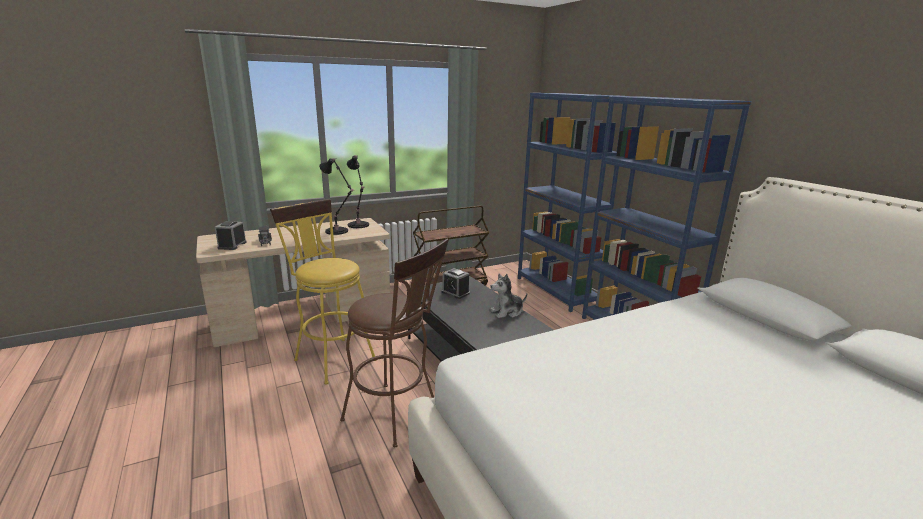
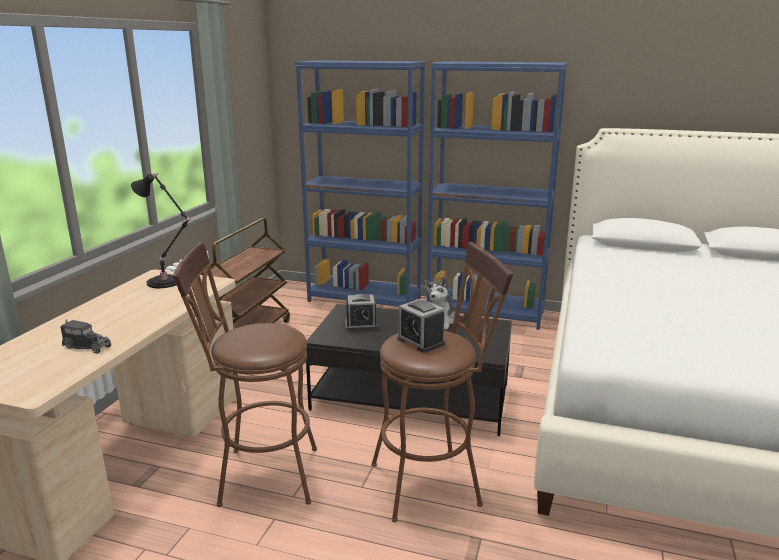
camera: 45 degrees left, 0 degrees up
alarm clock [215,221,247,250] -> alarm clock moved to [397,299,445,353]
yellow stool [270,199,376,385] -> brown stool [173,242,317,507]
black table lamp [319,158,353,235] -> none

